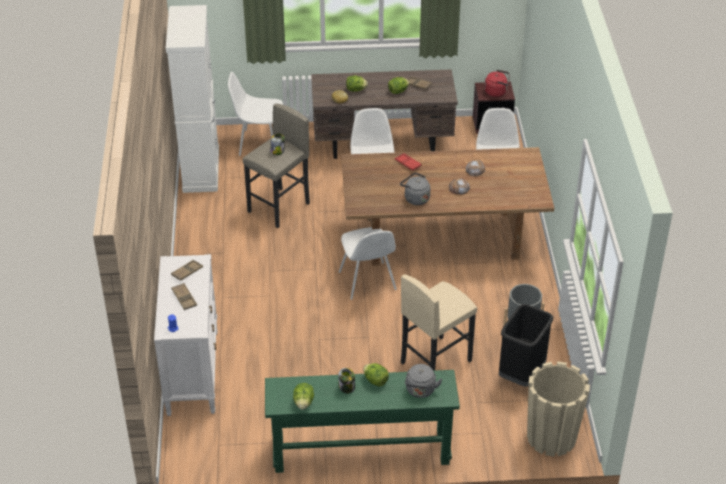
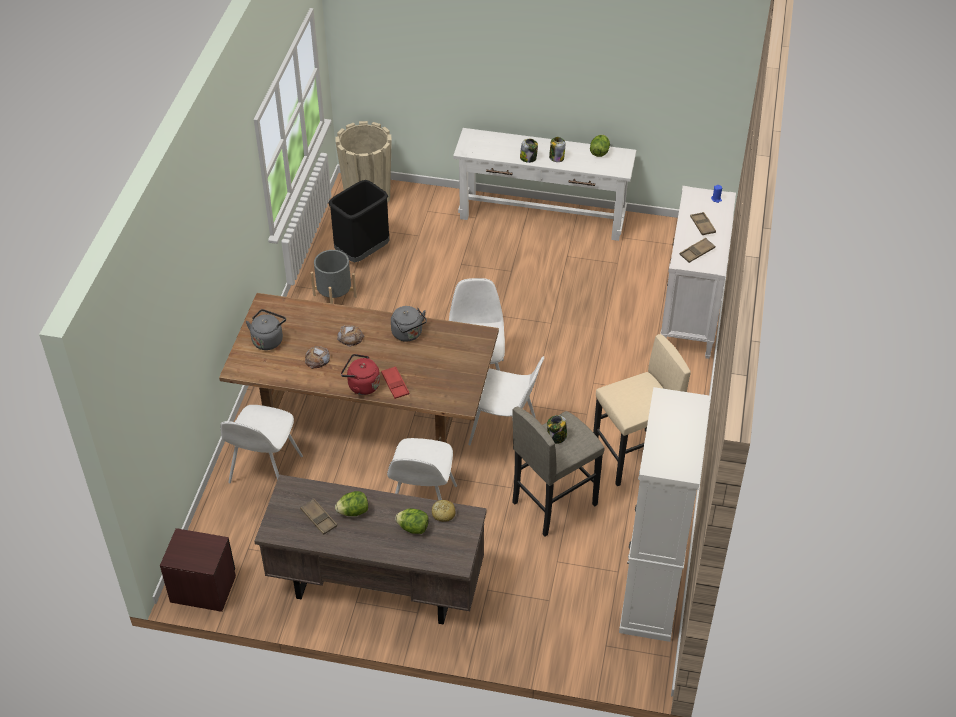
camera: 165 degrees left, 5 degrees up
white chair [228,72,283,156] -> white chair moved to [468,356,545,445]
green console table [265,370,460,473] -> white console table [453,128,636,241]
lettuce [363,363,389,387] -> jar [520,139,538,163]
beige stool [401,274,477,371] -> beige stool moved to [593,334,691,486]
grey kettle [405,364,442,398] -> grey kettle moved to [246,309,286,350]
red kettle [485,70,510,97] -> red kettle moved to [341,354,380,395]

